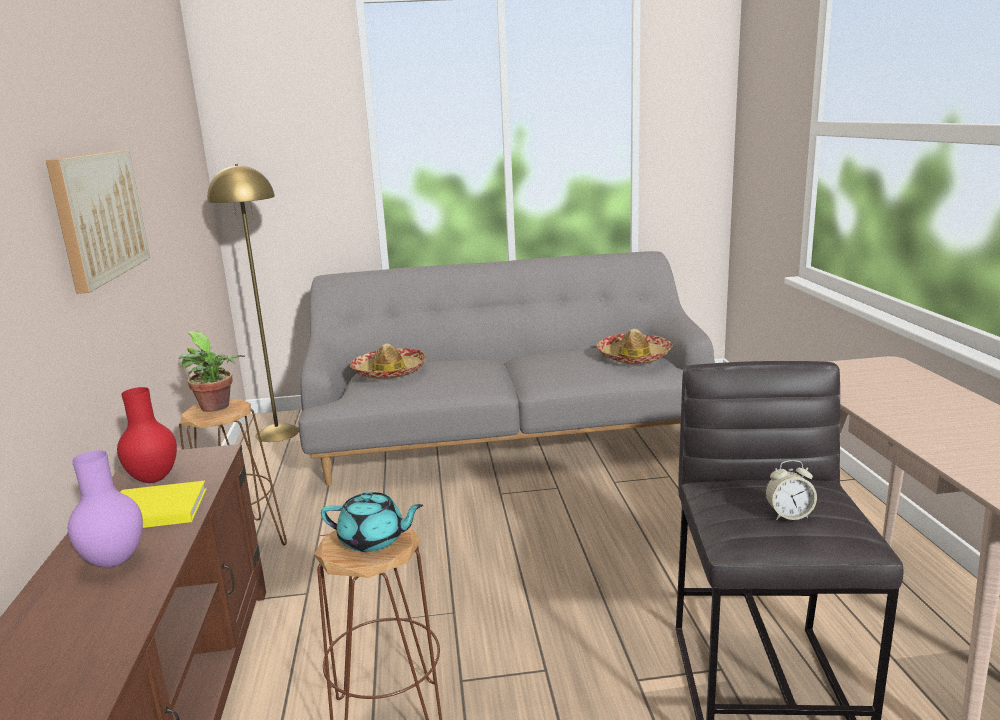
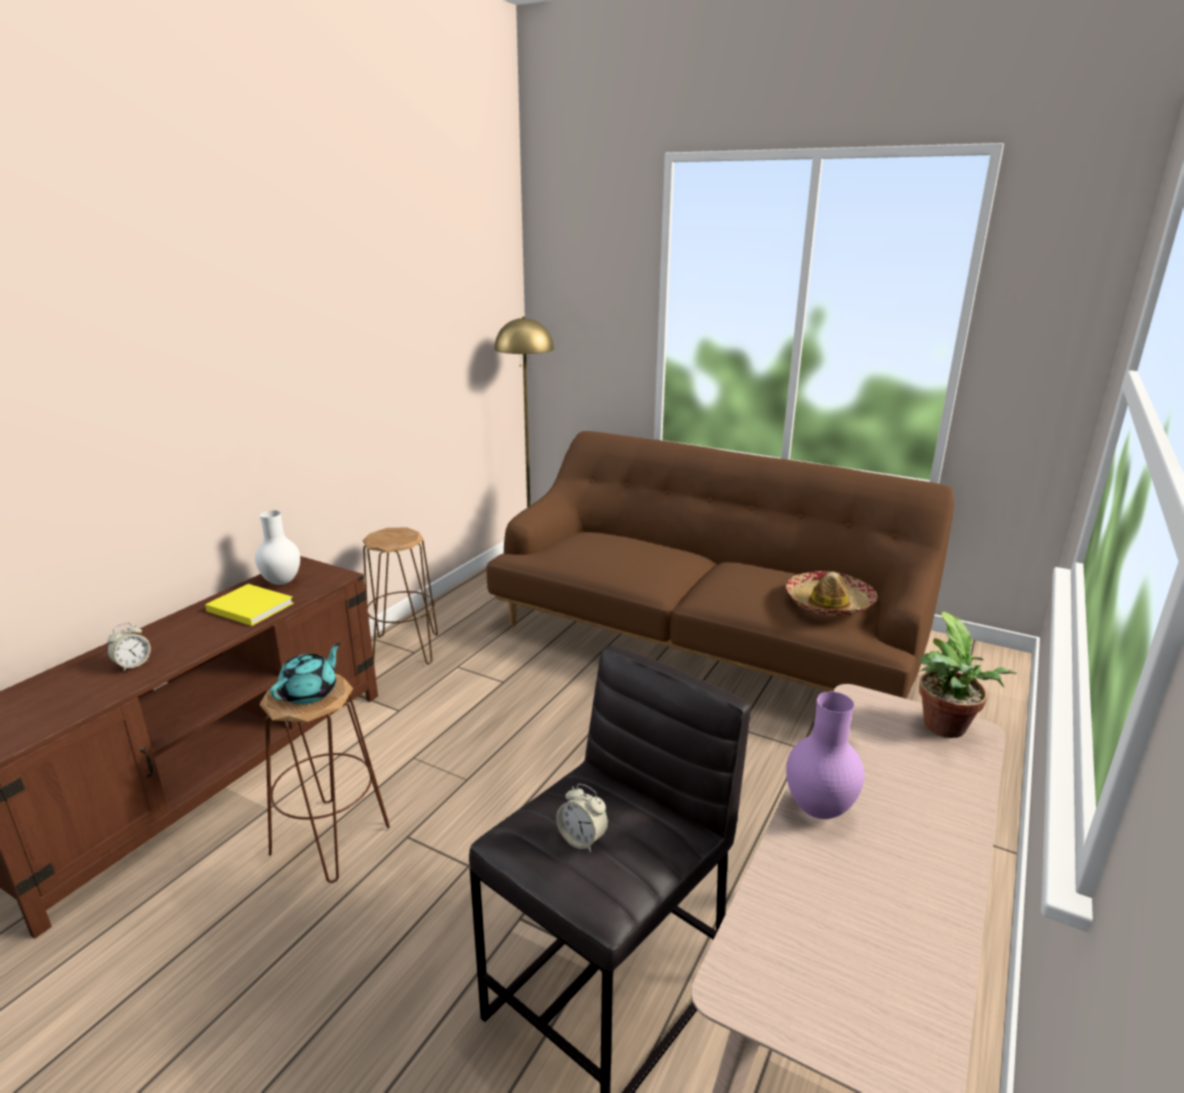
camera: 35 degrees right, 5 degrees up
picture [46,150,150,294] -> none
purple vase [68,450,143,567] -> purple vase moved to [786,692,864,819]
red vase [117,387,177,483] -> white vase [255,510,300,585]
potted plant [179,331,245,412] -> potted plant moved to [919,612,1017,738]
grey sofa [299,251,715,485] -> brown sofa [487,431,954,699]
turquoise teapot [321,492,423,552] -> turquoise teapot turned 105 degrees counterclockwise [270,643,340,704]
hat [350,344,426,379] -> none
none -> alarm clock [107,623,151,672]

